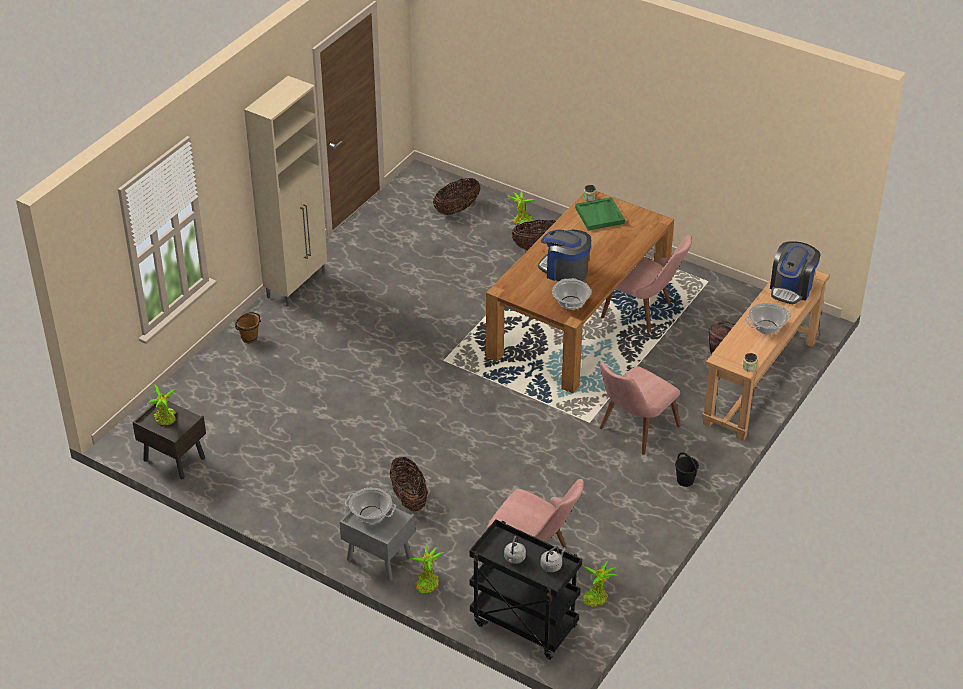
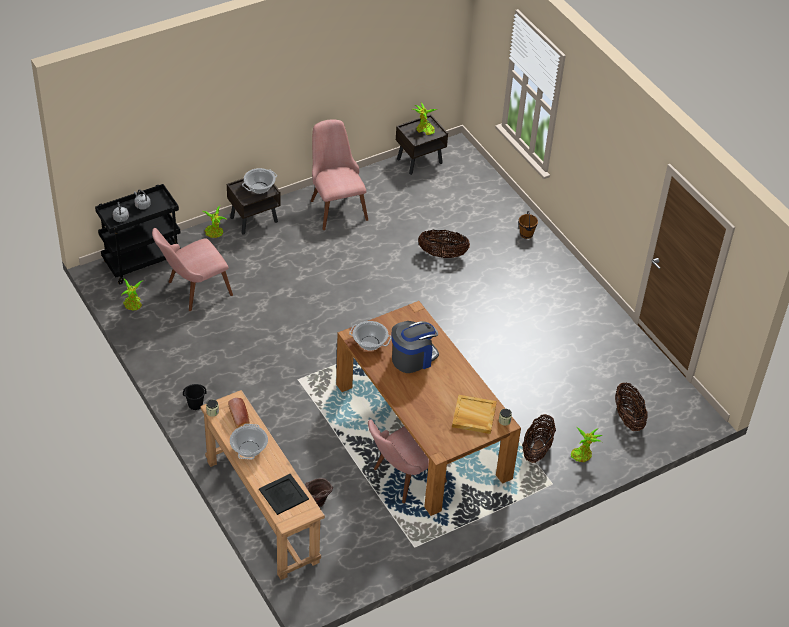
camera: 115 degrees right, 5 degrees up
beige cabinet [244,76,327,307] -> none
grey nightstand [340,506,415,581] -> brown nightstand [227,178,281,234]
basket [390,457,428,511] -> basket moved to [418,230,470,258]
green tray [575,197,625,231] -> beige tray [452,395,497,434]
pink chair [600,362,680,455] -> pink chair moved to [311,119,368,230]
coffee machine [770,241,821,304] -> black tray [259,474,309,515]
none -> bread [228,398,250,428]

